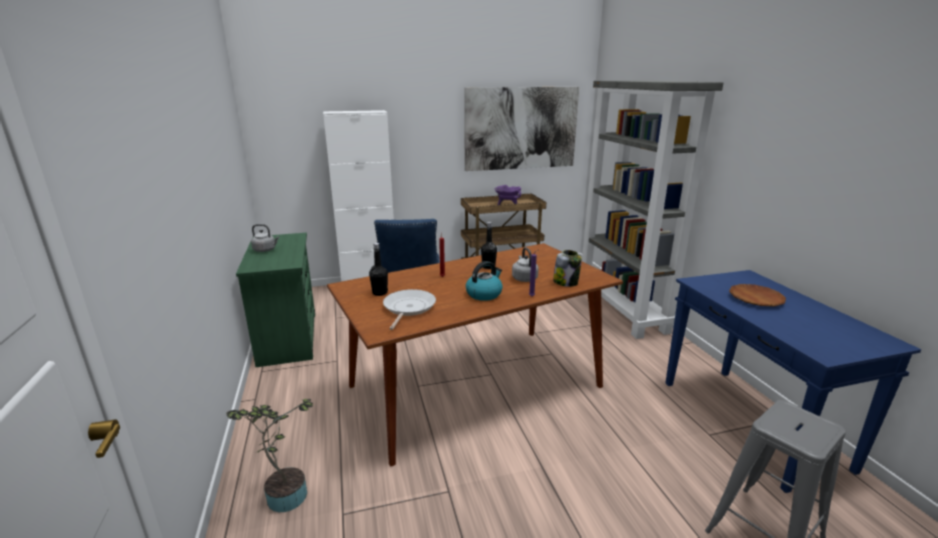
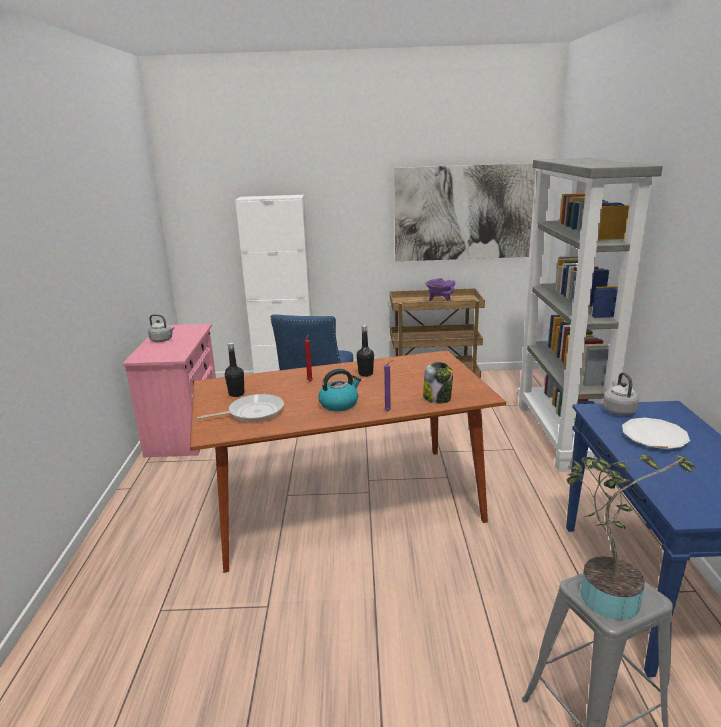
camera: 15 degrees right, 0 degrees up
potted plant [226,399,313,512] -> potted plant moved to [566,454,697,620]
green dresser [236,233,315,367] -> pink dresser [122,324,216,457]
frying pan [383,289,436,330] -> frying pan turned 45 degrees clockwise [197,394,284,422]
grey kettle [512,247,539,282] -> grey kettle moved to [603,372,639,415]
brown plate [729,284,786,307] -> white plate [622,417,690,449]

